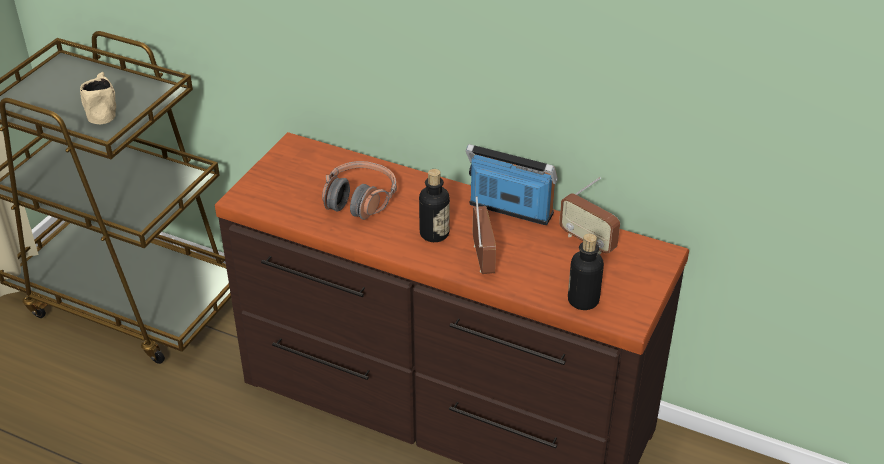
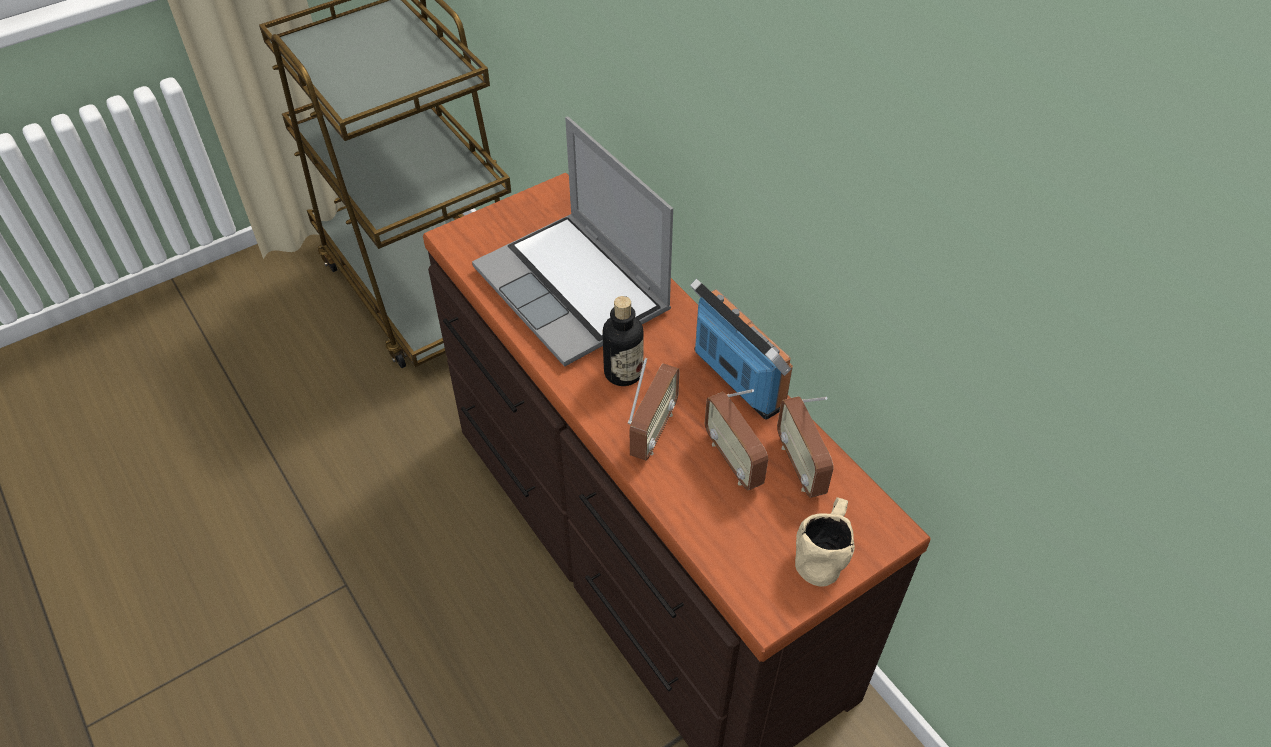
camera: 30 degrees right, 10 degrees up
beige mug [80,72,116,124] -> beige mug moved to [795,497,855,587]
headphones [322,161,397,220] -> laptop [472,117,673,367]
bottle [568,234,604,310] -> none
none -> radio [705,389,768,490]

